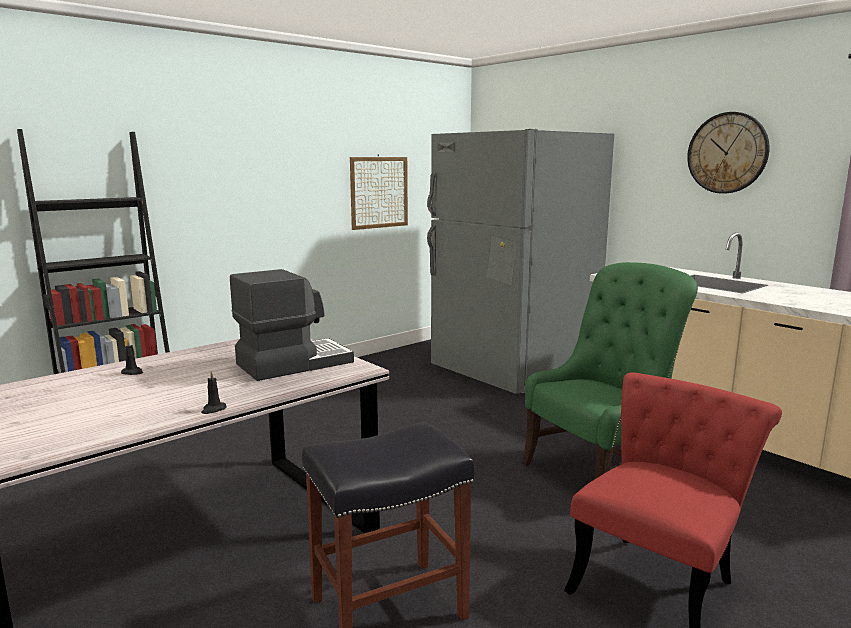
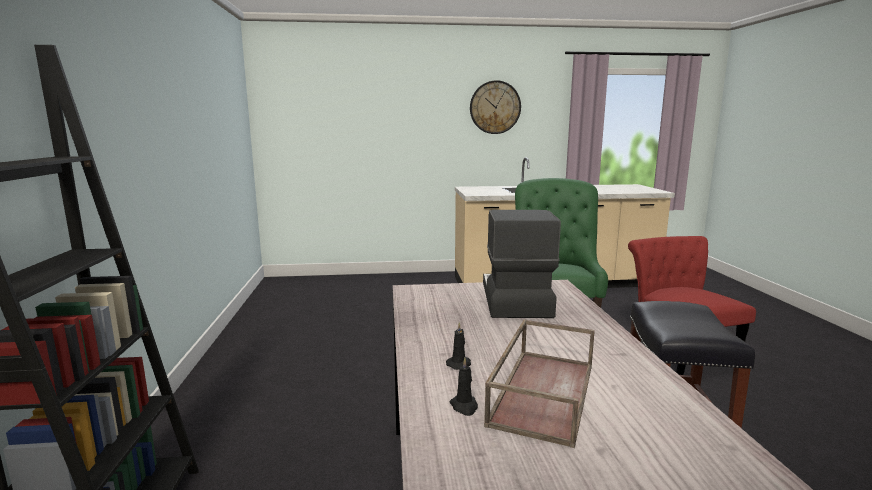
camera: 55 degrees left, 0 degrees up
black candle [201,371,227,414] -> black candle moved to [449,358,478,416]
picture [350,154,408,230] -> none
grey fridge [427,129,614,394] -> none
none -> brown tray [484,320,595,448]

